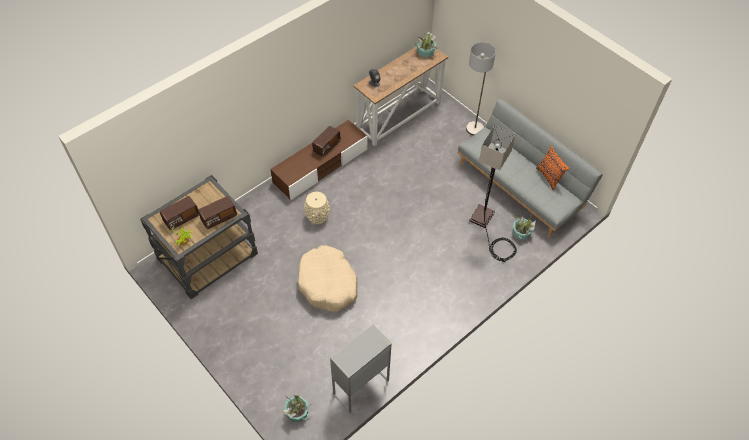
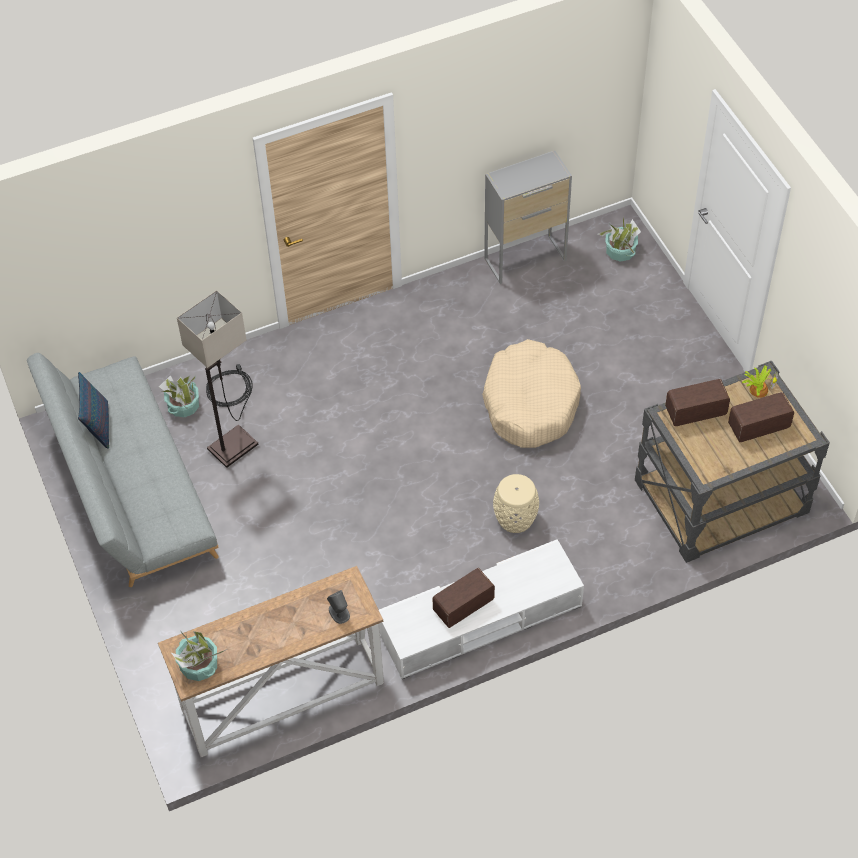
camera: 160 degrees left, 0 degrees up
brown tv stand [270,120,368,200] -> white tv stand [379,539,584,679]
grey floor lamp [466,42,496,135] -> none
orange pillow [536,145,569,191] -> blue pillow [78,372,109,449]

